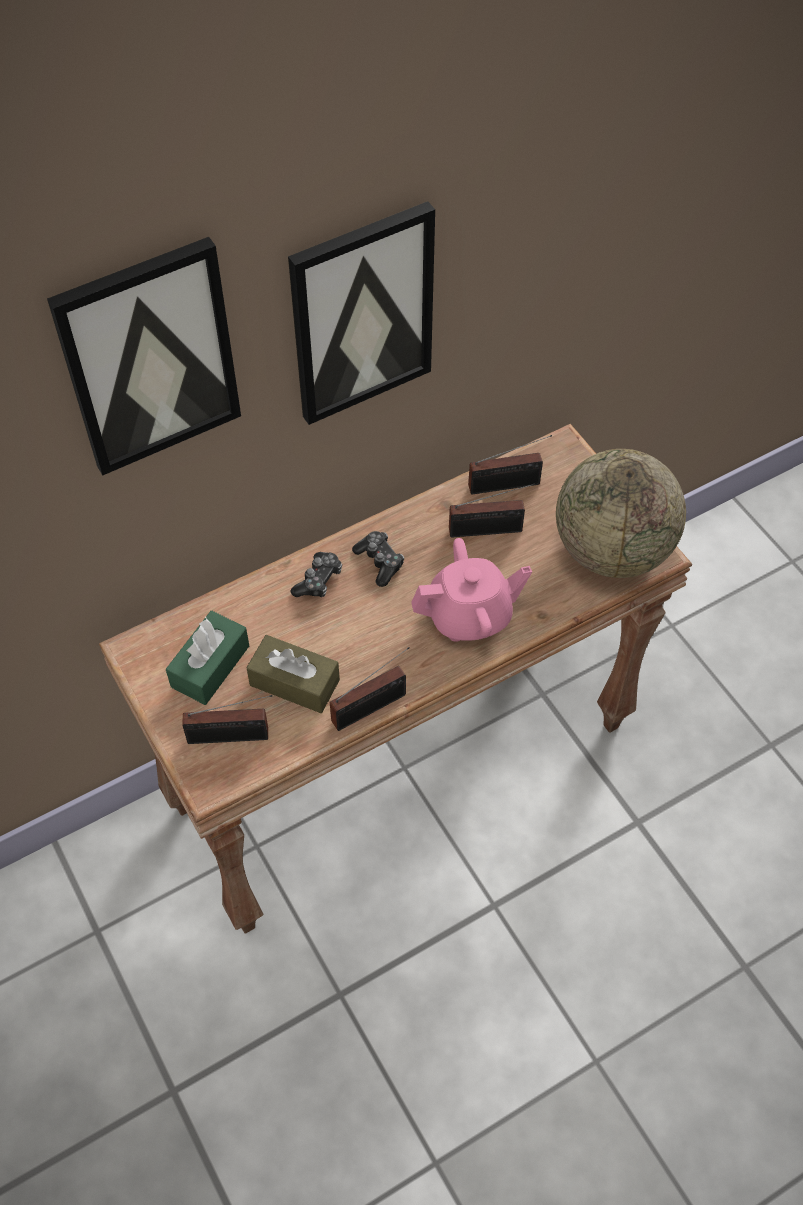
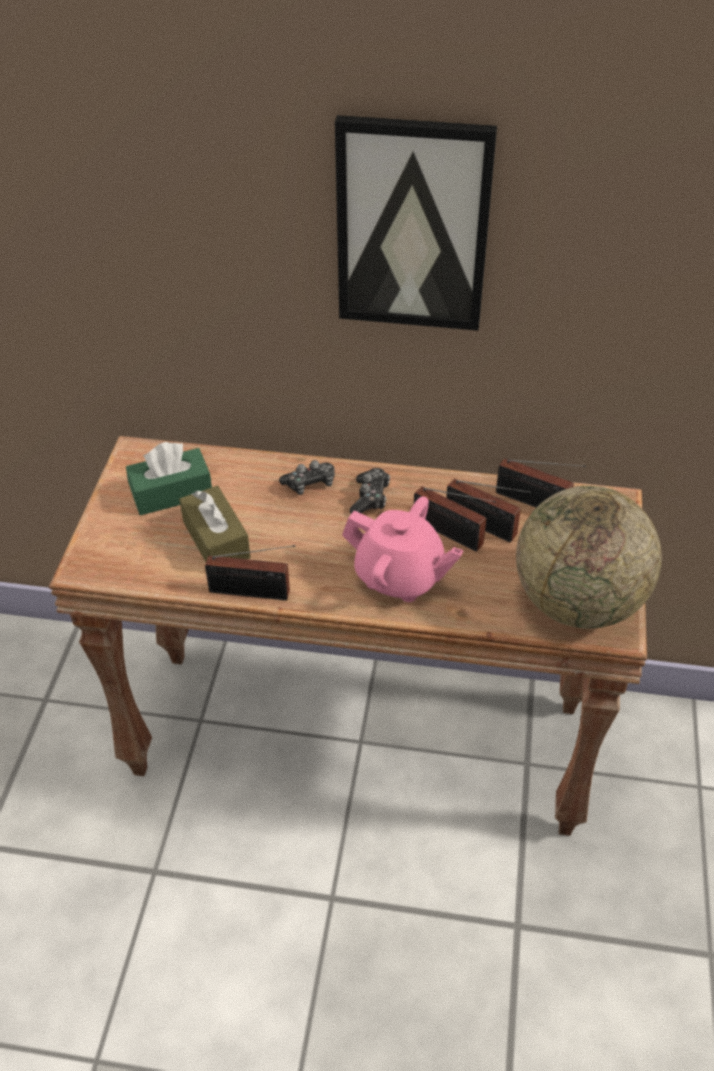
camera: 40 degrees right, 10 degrees down
picture [47,237,241,475] -> none
radio [182,695,272,744] -> radio moved to [414,486,496,552]

